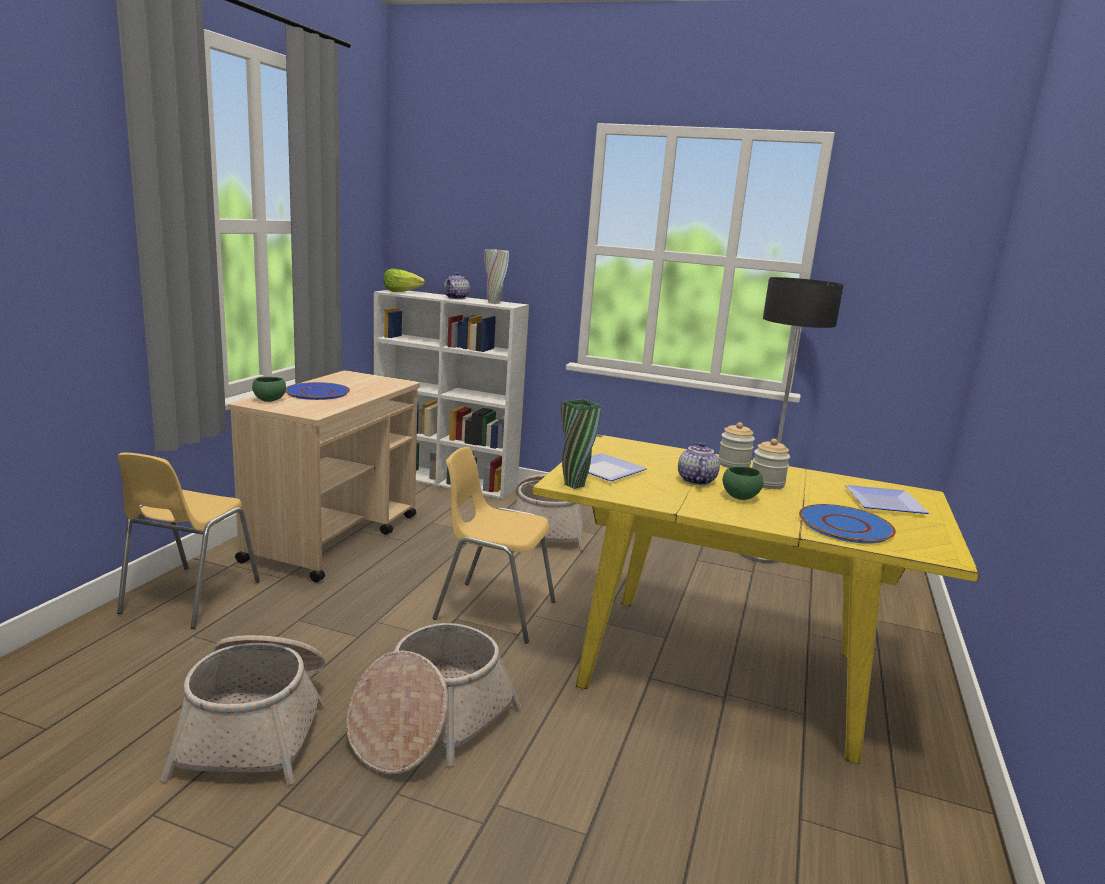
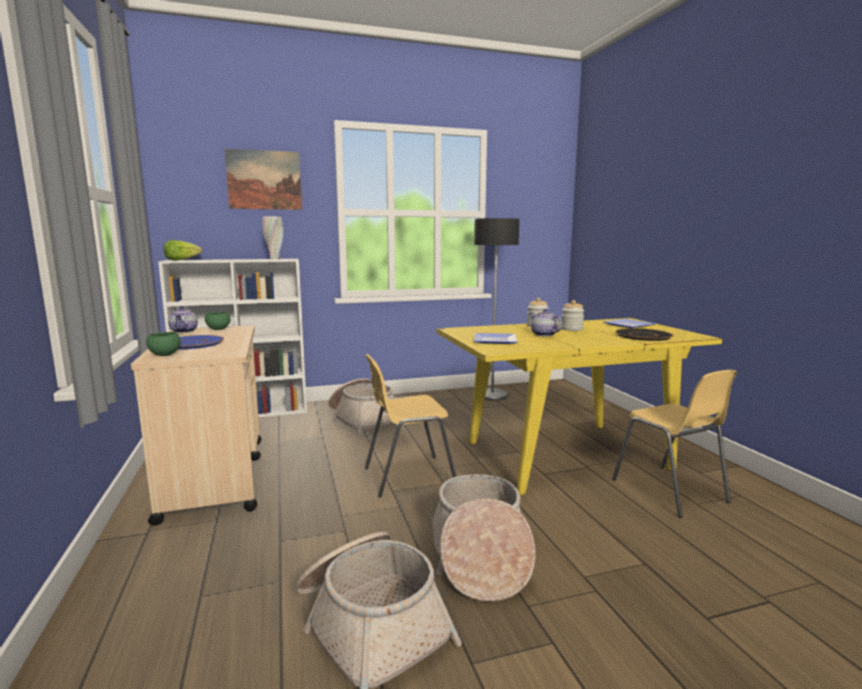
camera: 35 degrees left, 5 degrees down
yellow chair [117,453,260,629] -> yellow chair moved to [612,370,737,518]
teapot [444,272,470,299] -> teapot moved to [168,306,198,333]
green vase [561,399,602,489] -> none
green bowl [723,466,763,500] -> green bowl moved to [205,312,231,330]
blue plate [799,504,896,544] -> black plate [615,328,674,341]
none -> picture [225,149,302,210]

